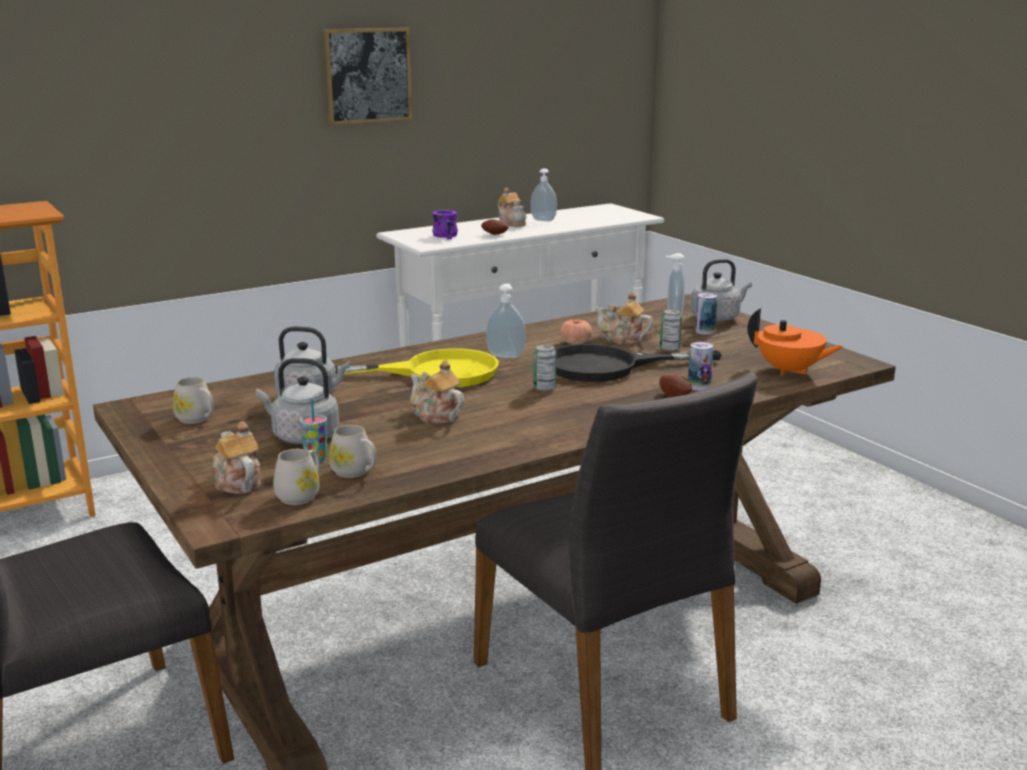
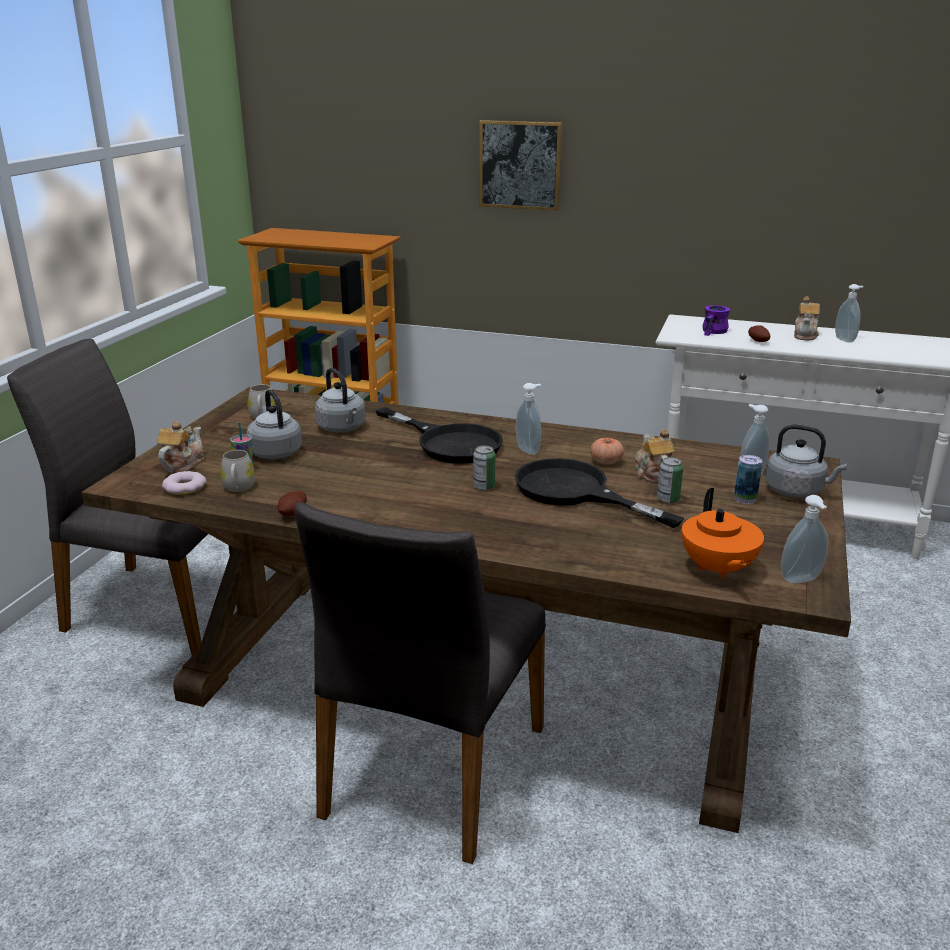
camera: 50 degrees right, 5 degrees up
white mug [273,449,320,505] -> donut [162,471,206,495]
picture [323,27,412,125] -> picture moved to [479,120,562,211]
yellow frying pan [335,348,499,387] -> black frying pan [375,407,503,464]
teapot [410,360,464,423] -> none
potato [660,375,692,397] -> potato moved to [278,491,307,516]
can [688,342,713,391] -> none
none -> soap dispenser [781,495,828,583]

